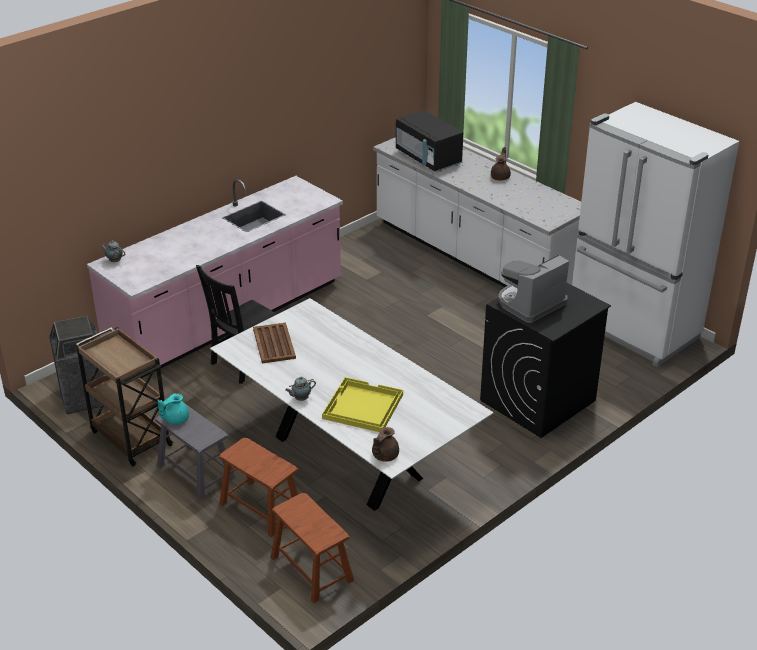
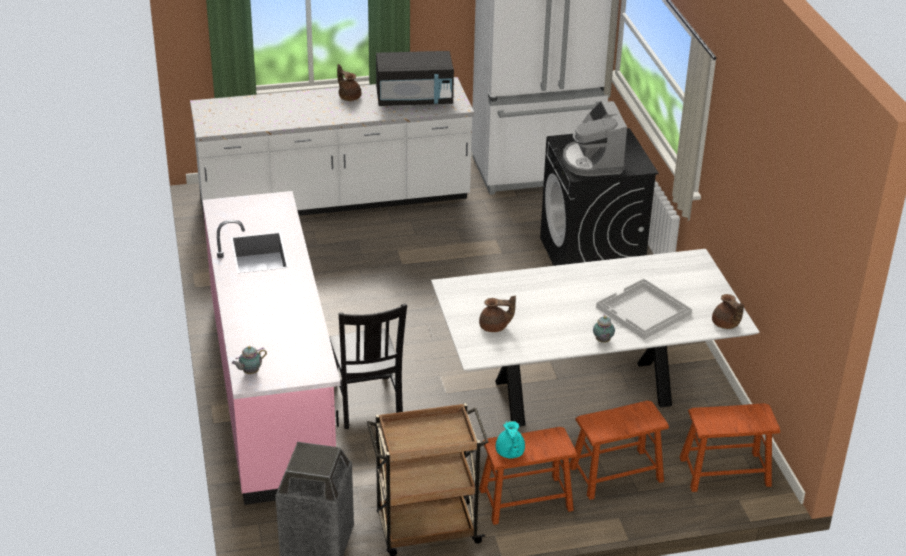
camera: 60 degrees left, 0 degrees up
grey stool [155,404,235,500] -> brown stool [479,427,577,525]
brown tray [253,323,296,363] -> brown teapot [479,296,516,332]
yellow tray [322,377,403,432] -> white tray [596,278,692,340]
black microwave [396,110,463,171] -> black microwave moved to [376,51,454,106]

